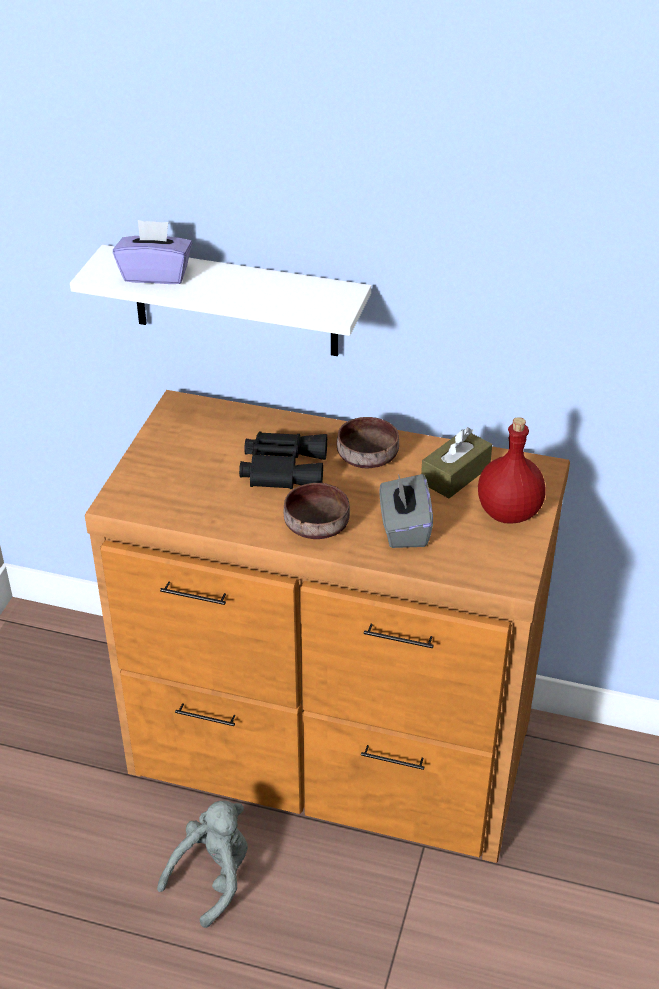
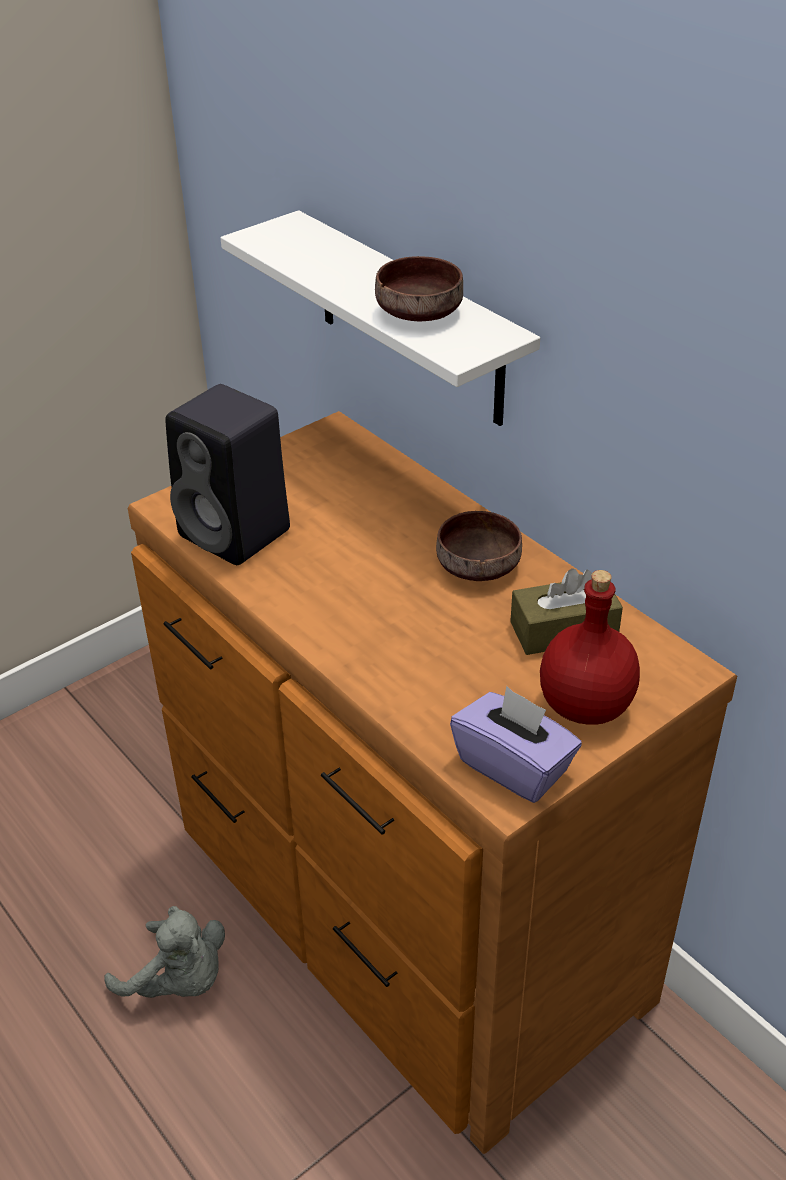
camera: 35 degrees right, 0 degrees up
purple tissue box [113,220,192,284] -> purple tissue box moved to [450,686,582,803]
grey plush toy [157,801,248,928] -> grey plush toy turned 45 degrees clockwise [104,906,225,998]
black binoculars [239,432,327,489] -> none
brown bowl [284,483,350,539] -> brown bowl moved to [375,256,463,321]
grey tissue box [379,474,433,548] -> none
none -> black speaker [165,384,290,565]

